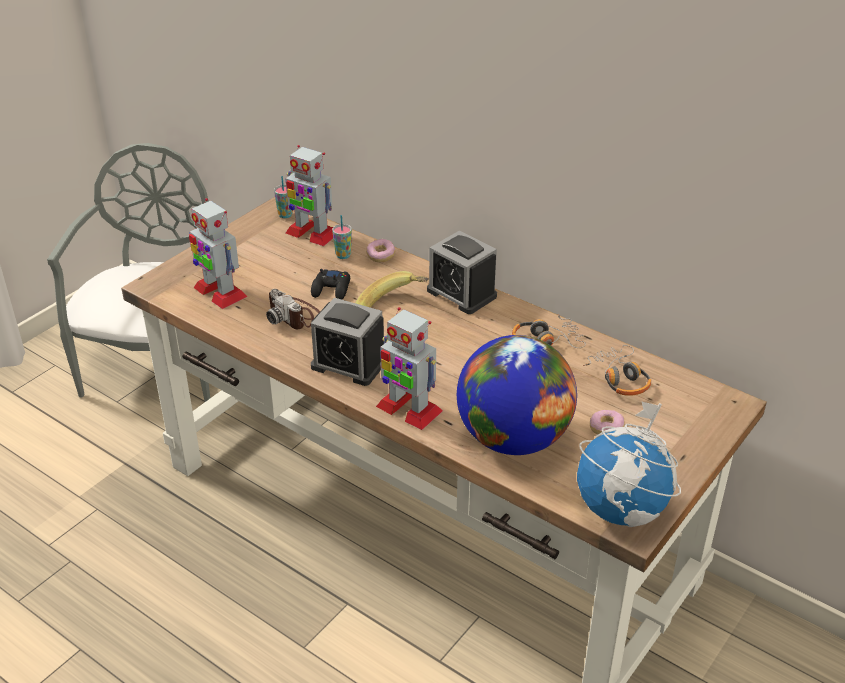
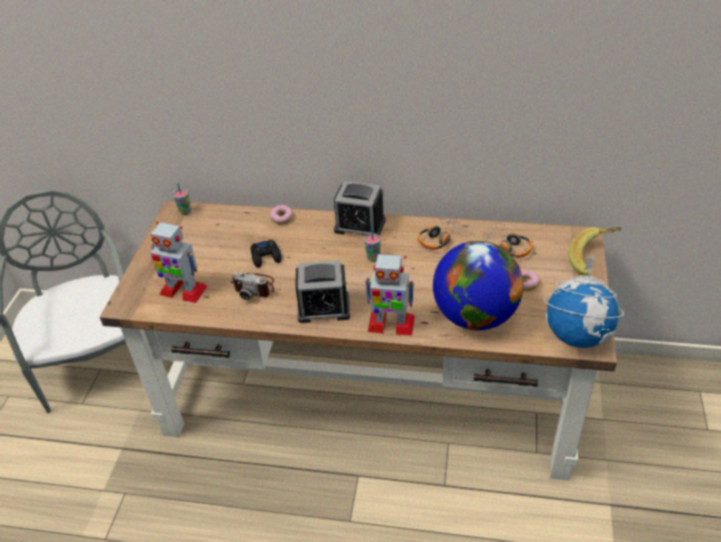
camera: 25 degrees left, 5 degrees up
toy robot [285,145,333,246] -> none
cup [332,215,352,259] -> cup moved to [364,228,381,262]
banana [356,271,429,308] -> banana moved to [569,227,622,276]

